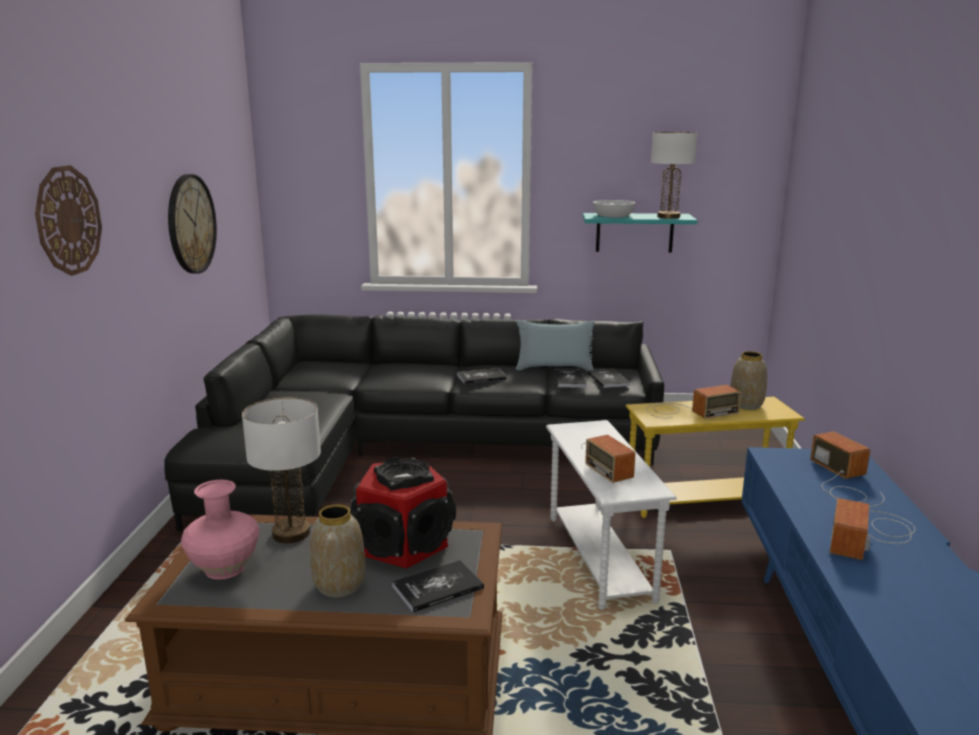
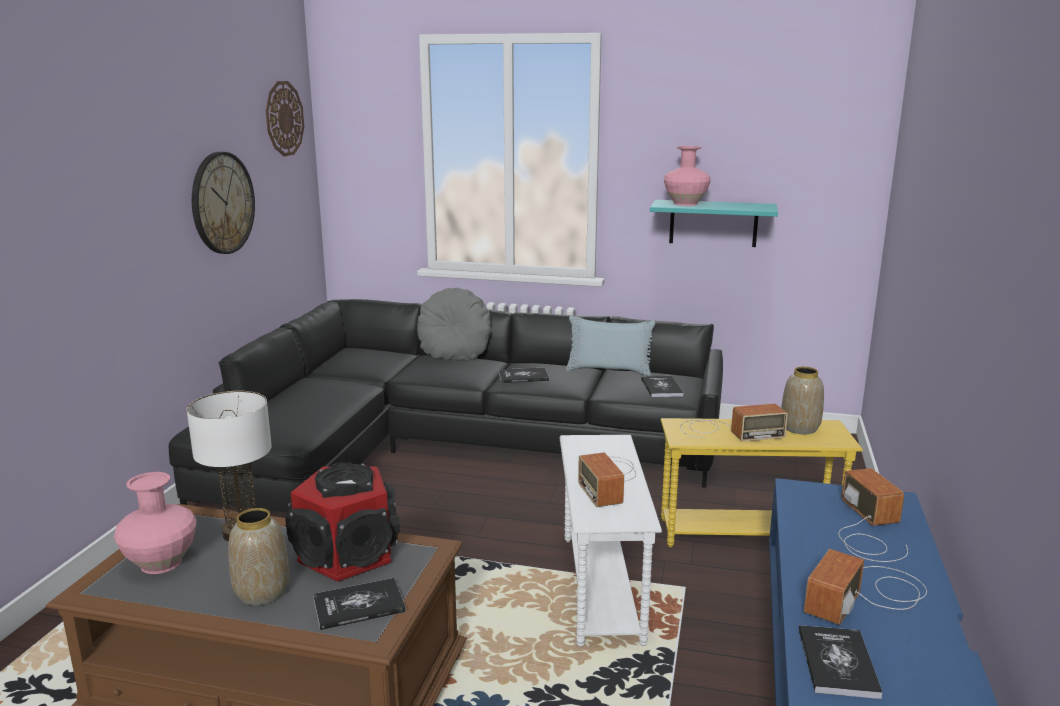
camera: 10 degrees right, 0 degrees up
wall clock [35,165,102,276] -> wall clock moved to [266,81,304,156]
book [553,370,587,388] -> book moved to [799,625,883,699]
white bowl [593,200,635,217] -> pink vase [664,146,711,206]
table lamp [651,132,697,219] -> none
none -> grey pillow [417,288,491,360]

